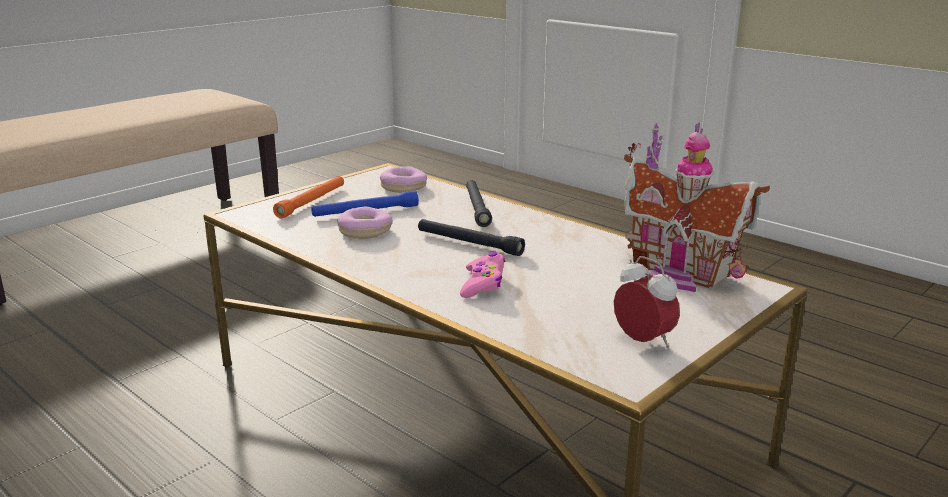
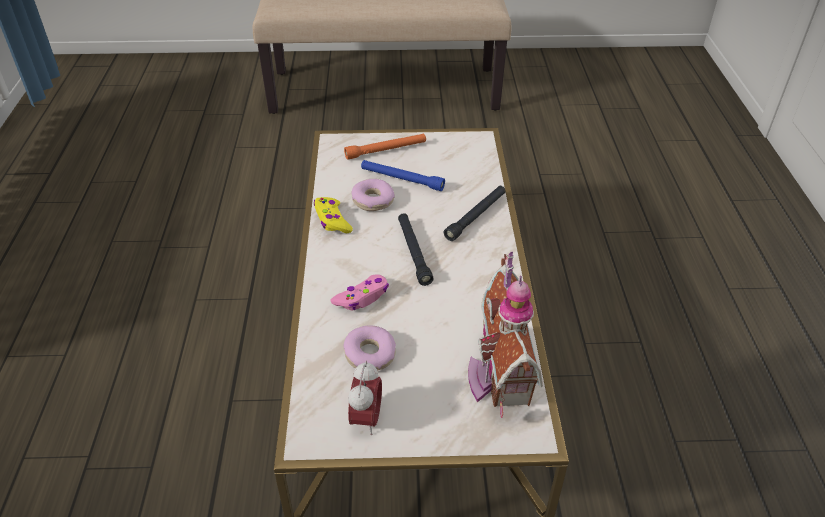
camera: 45 degrees right, 20 degrees up
donut [380,166,427,193] -> donut moved to [344,325,396,371]
none -> yellow game controller [314,197,353,233]

